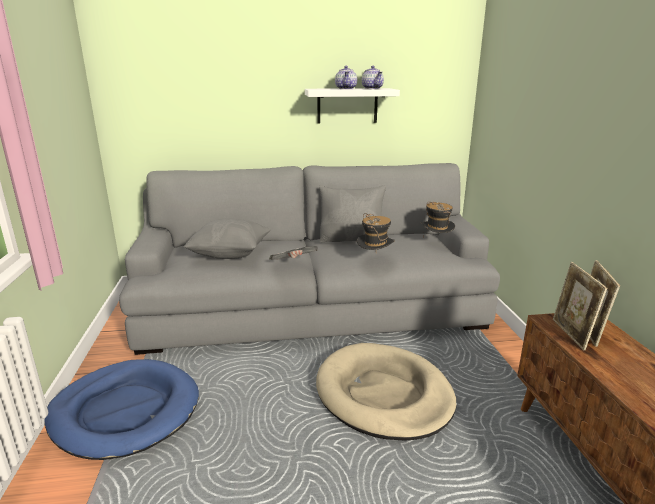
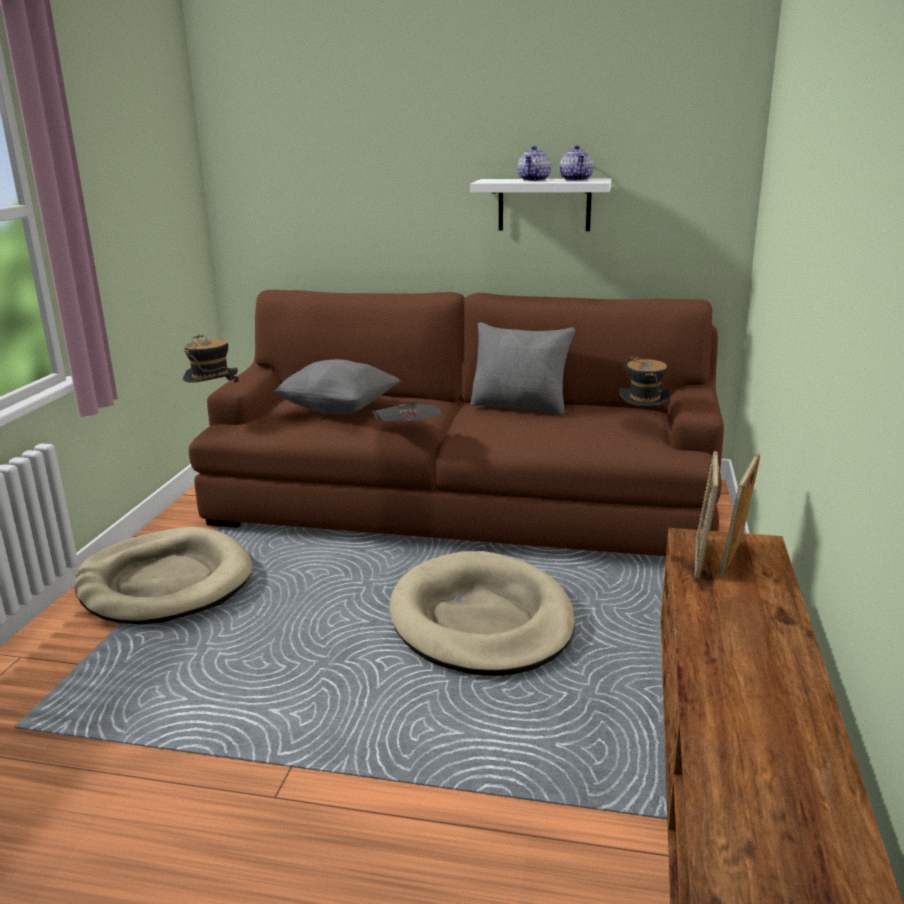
camera: 20 degrees right, 0 degrees up
blue dog bed [44,359,199,460] -> beige dog bed [74,527,252,624]
grey sofa [119,163,500,355] -> brown sofa [188,290,724,556]
hat [357,213,395,250] -> hat moved to [183,334,239,393]

